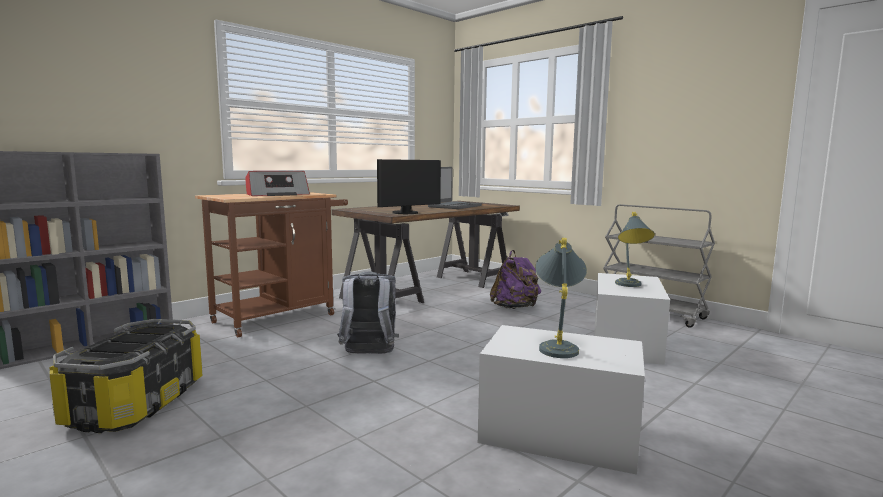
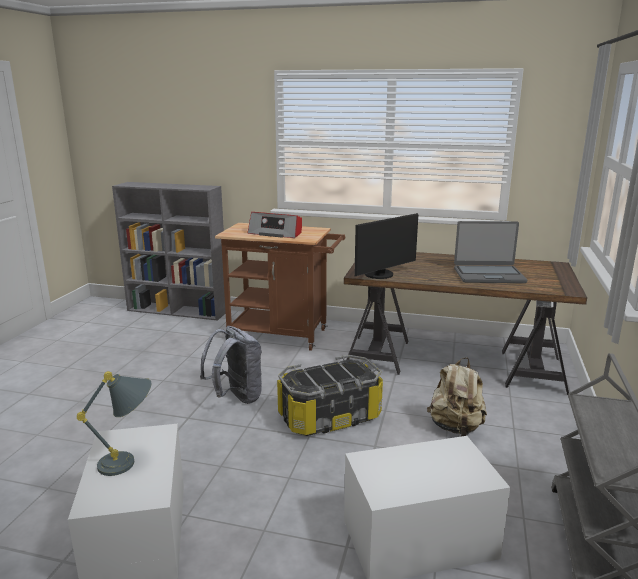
camera: 60 degrees right, 10 degrees up
storage box [49,319,203,433] -> storage box moved to [277,355,383,436]
monitor [377,159,441,214] -> monitor turned 60 degrees counterclockwise [354,213,418,279]
purple backpack [490,250,541,309] -> beige backpack [427,357,487,437]
grey table lamp [615,212,655,287] -> none

